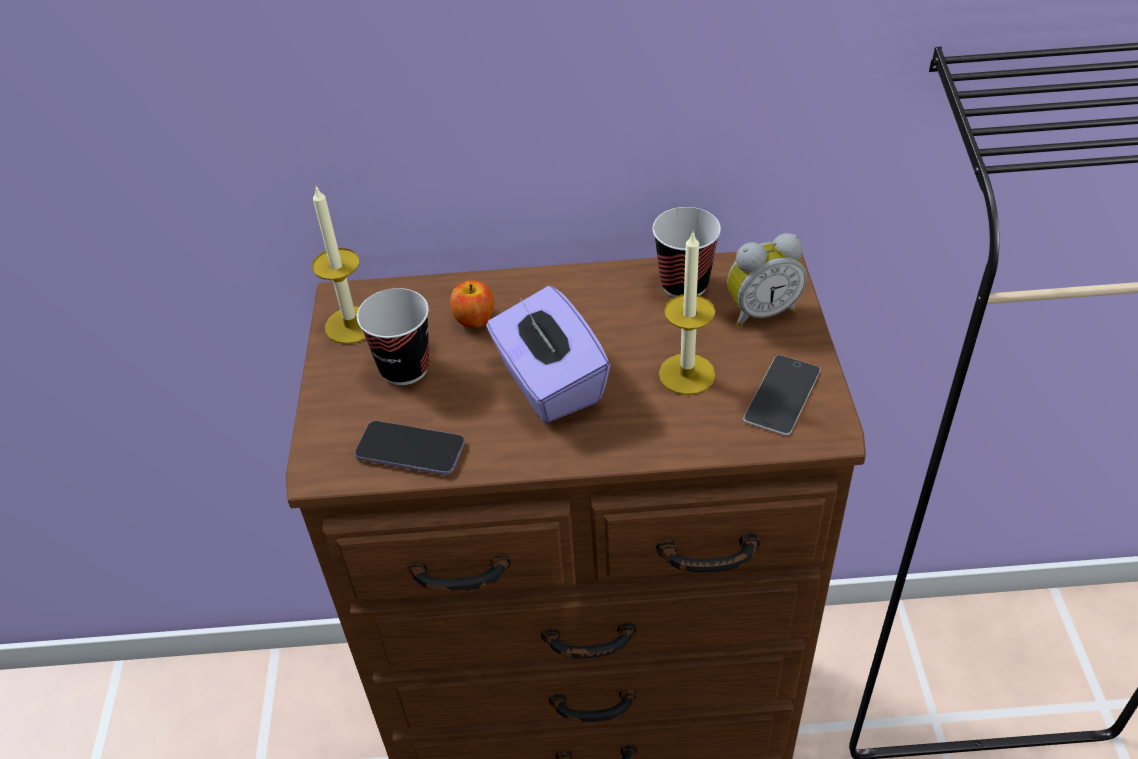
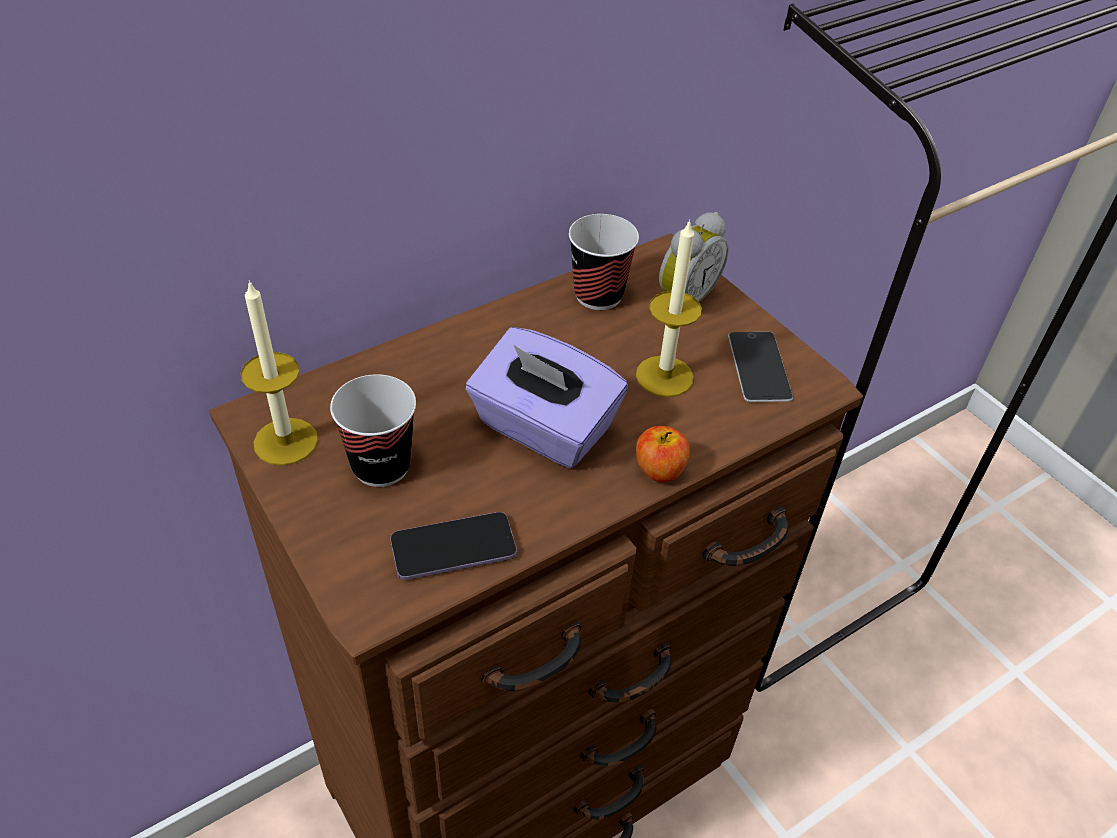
camera: 35 degrees left, 0 degrees up
apple [450,280,494,328] -> apple moved to [636,426,690,482]

